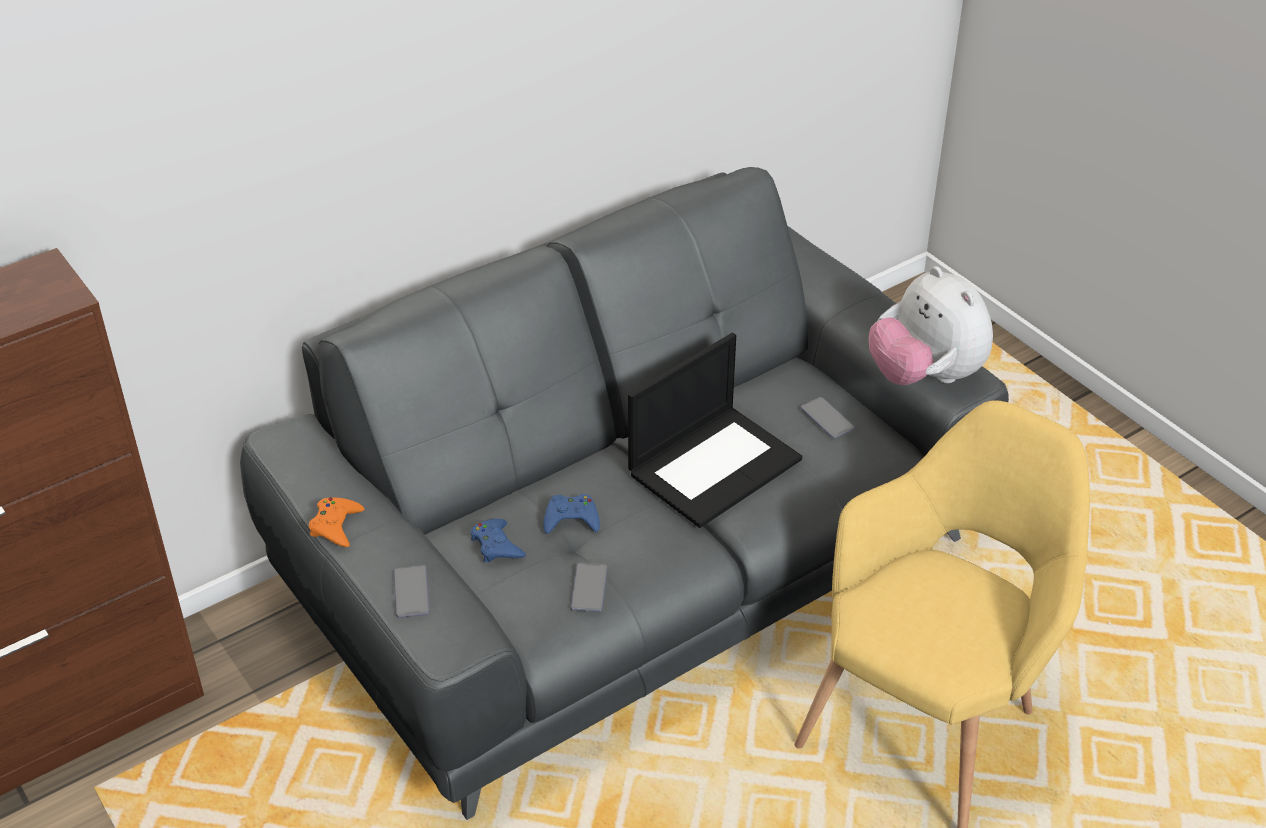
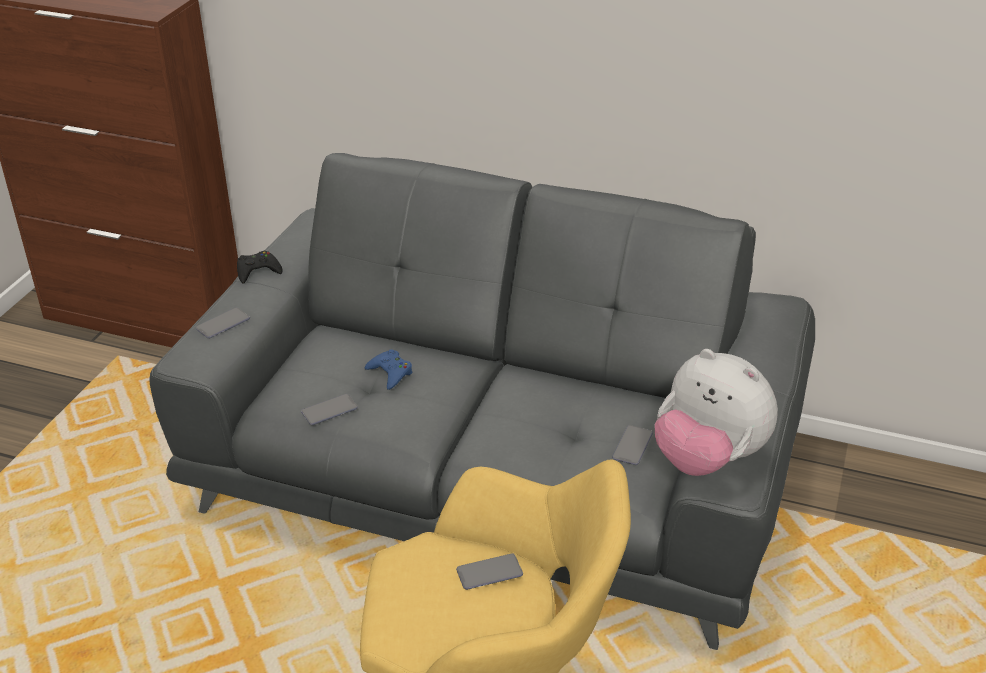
camera: 55 degrees right, 5 degrees down
orange game controller [309,497,364,547] -> black game controller [237,251,283,284]
blue game controller [471,519,526,563] -> none
laptop [628,333,802,528] -> none
plush toy [868,266,993,385] -> plush toy turned 75 degrees counterclockwise [655,349,778,476]
none -> phone [456,554,523,590]

